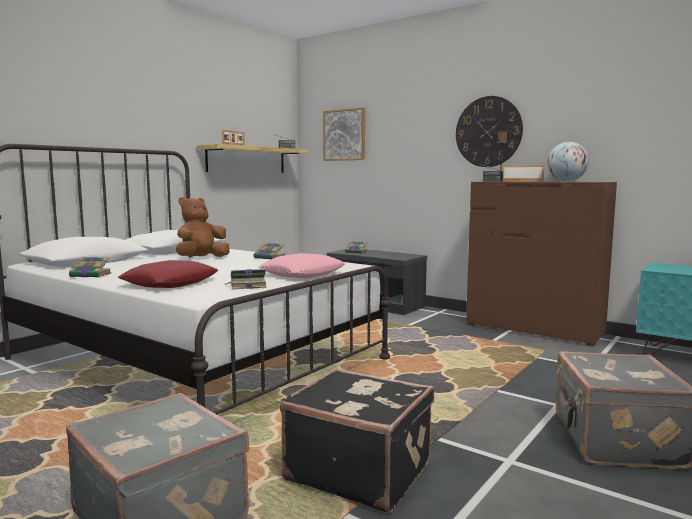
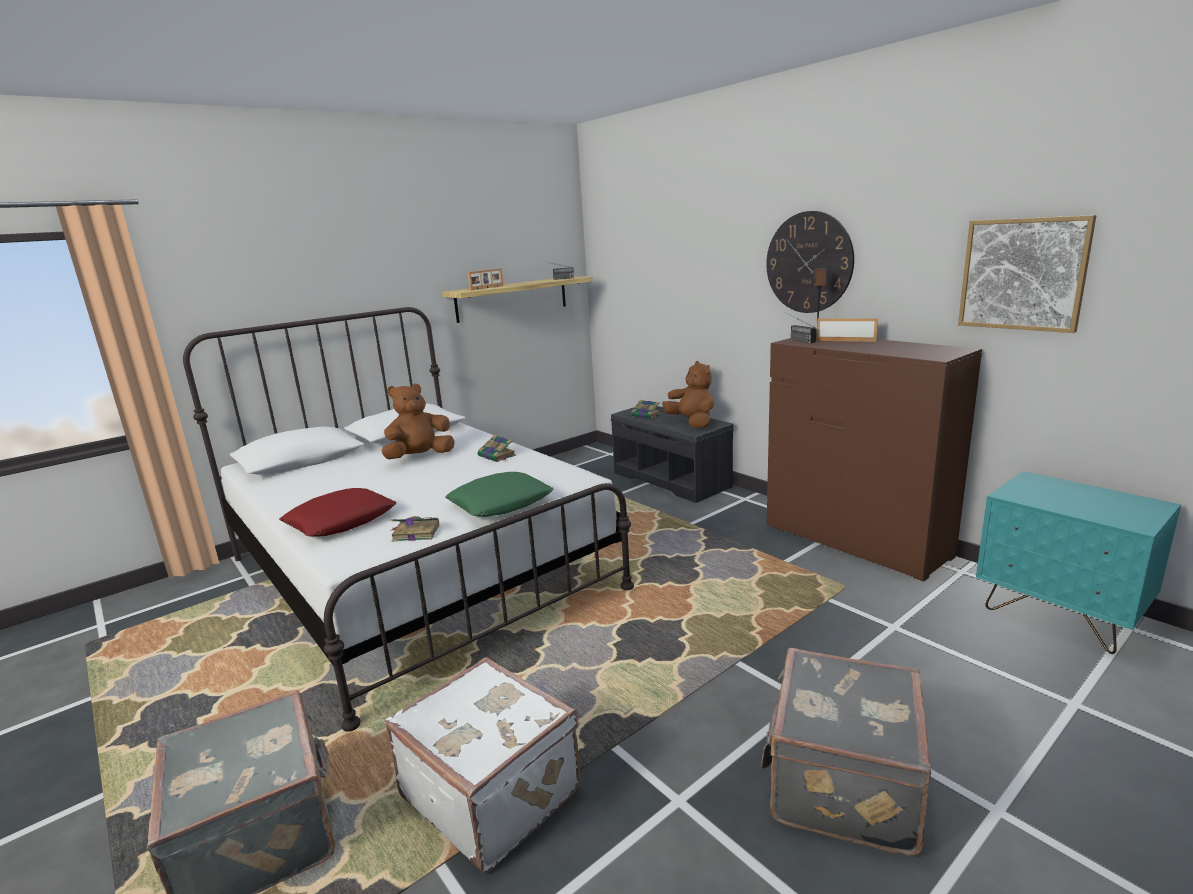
camera: 15 degrees right, 10 degrees up
book [69,257,111,277] -> none
pink pillow [258,253,346,278] -> green pillow [445,472,554,517]
black suitcase [280,368,434,513] -> white suitcase [385,657,580,873]
picture [323,107,365,161] -> picture moved to [958,215,1096,333]
globe [547,142,589,182] -> none
none -> brown plush toy [662,361,714,428]

